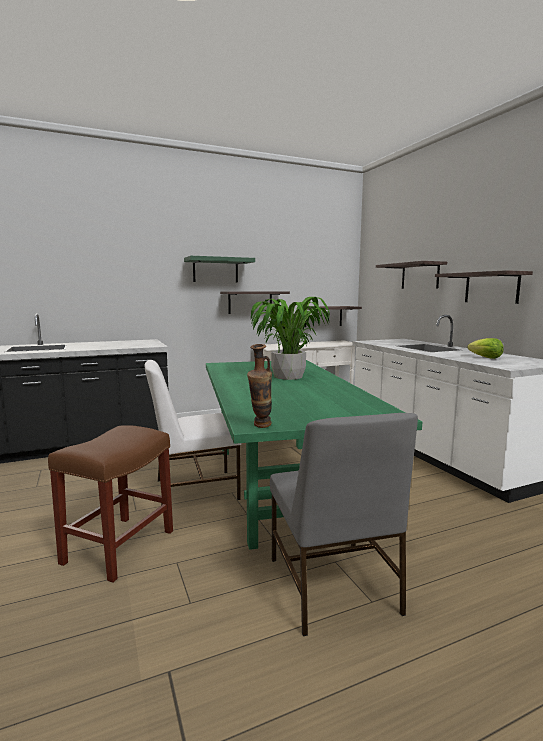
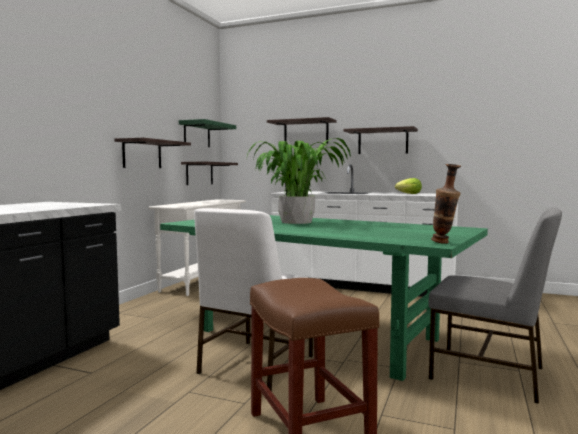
camera: 45 degrees left, 5 degrees down
green shelf [184,256,255,283] -> green shelf moved to [179,119,236,147]

